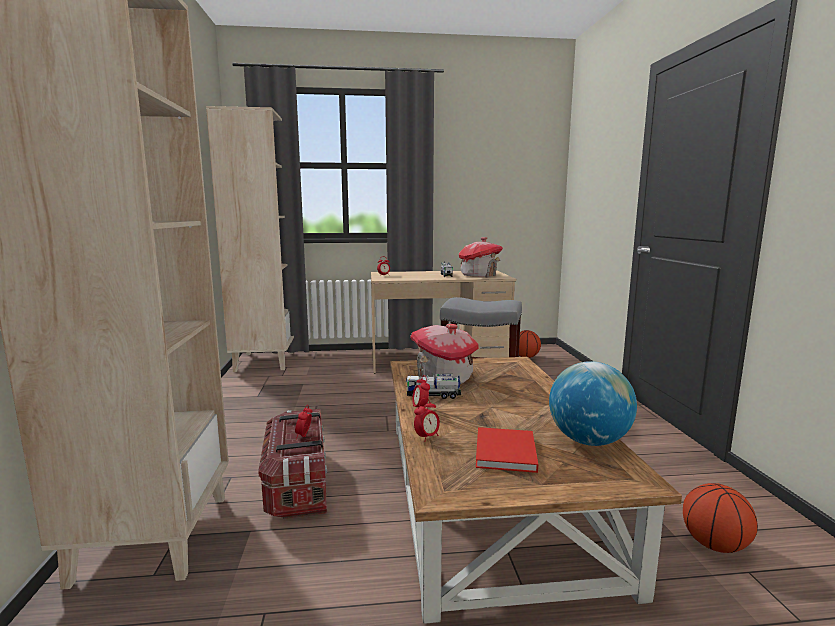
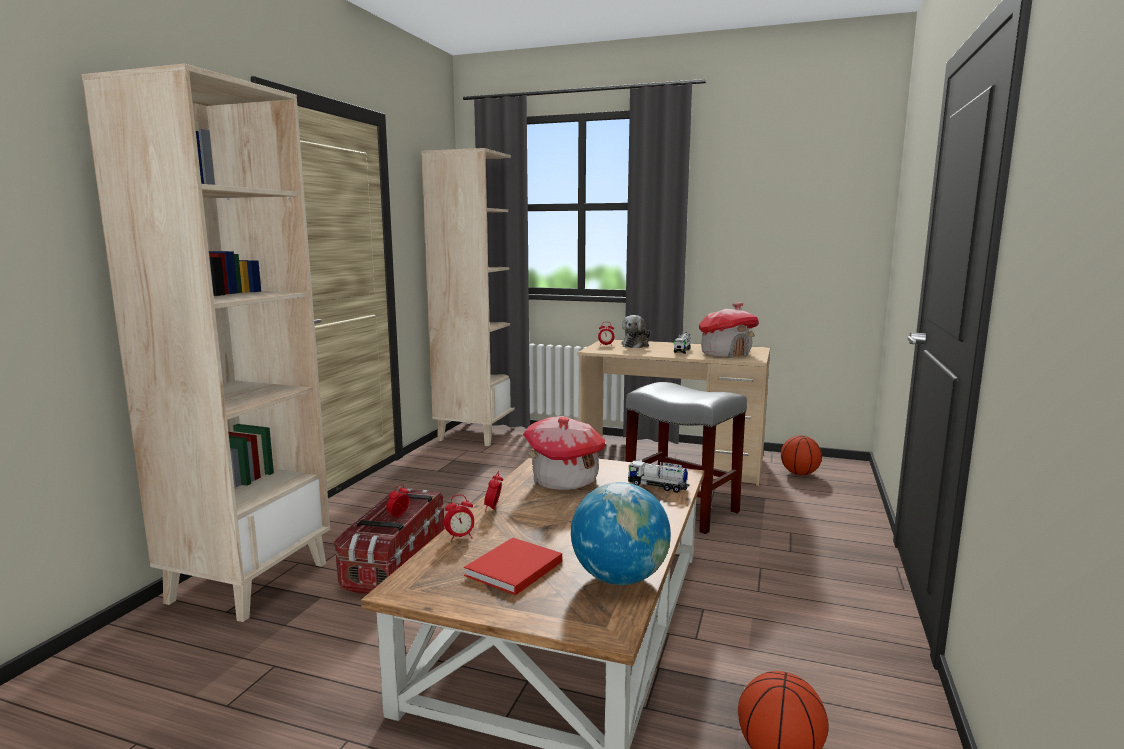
camera: 25 degrees right, 0 degrees up
toy truck [406,374,461,399] -> toy truck moved to [628,460,690,493]
none -> plush toy [622,315,651,348]

